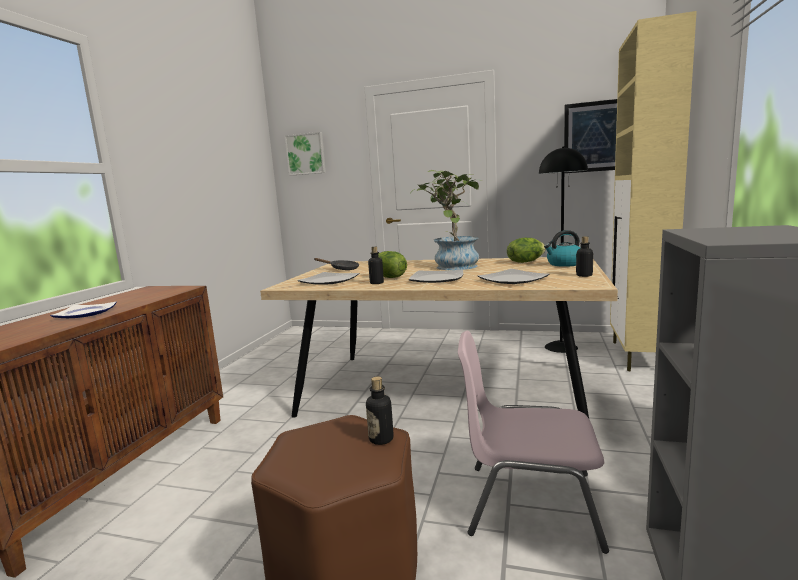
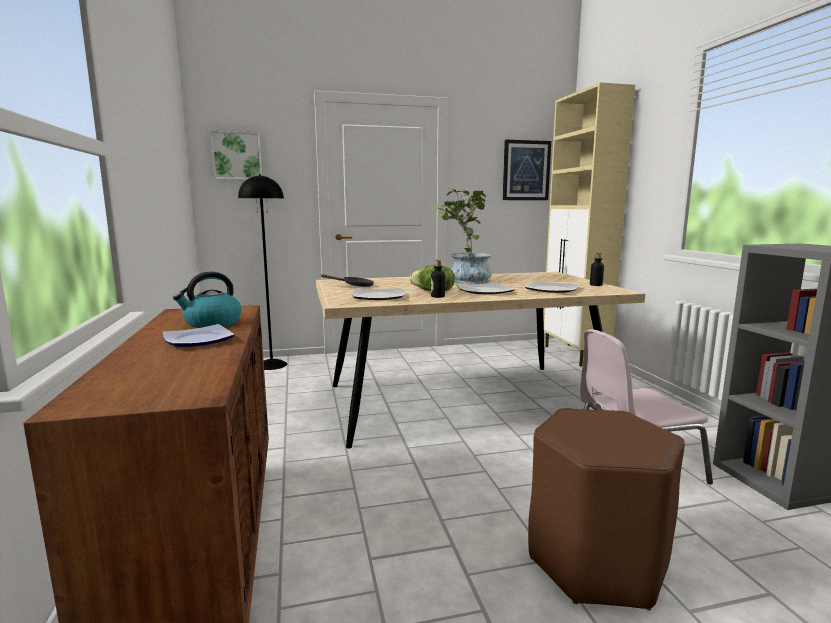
camera: 30 degrees left, 0 degrees up
bottle [366,377,394,445] -> none
lettuce [507,238,546,263] -> none
black floor lamp [539,147,588,353] -> black floor lamp moved to [238,174,287,370]
kettle [544,230,580,267] -> kettle moved to [173,272,241,328]

